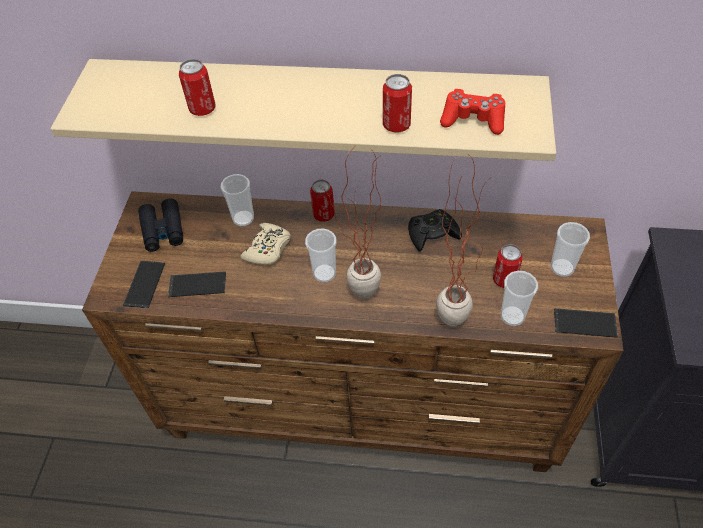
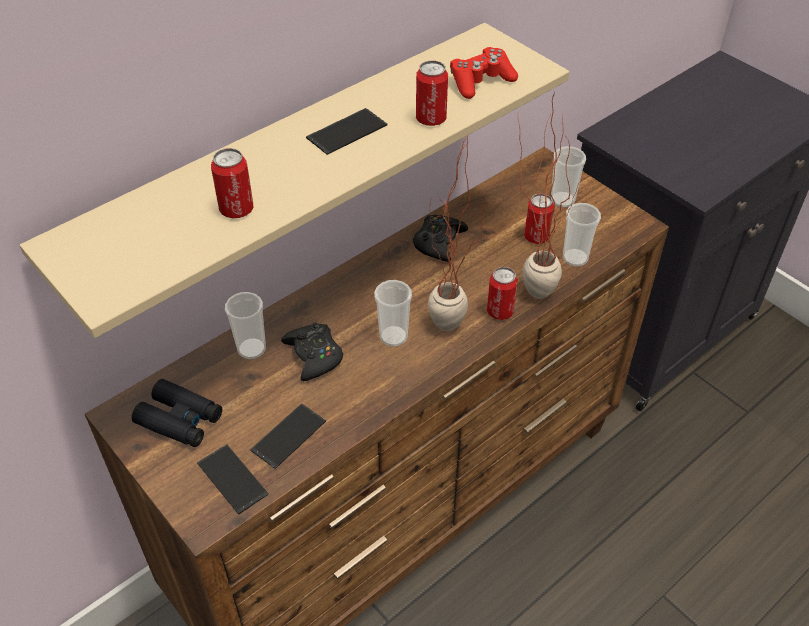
camera: 50 degrees left, 5 degrees down
beige game controller [240,223,291,265] -> black game controller [281,323,343,381]
can [310,180,335,222] -> can moved to [487,267,518,320]
phone [554,308,618,338] -> phone moved to [306,108,387,155]

